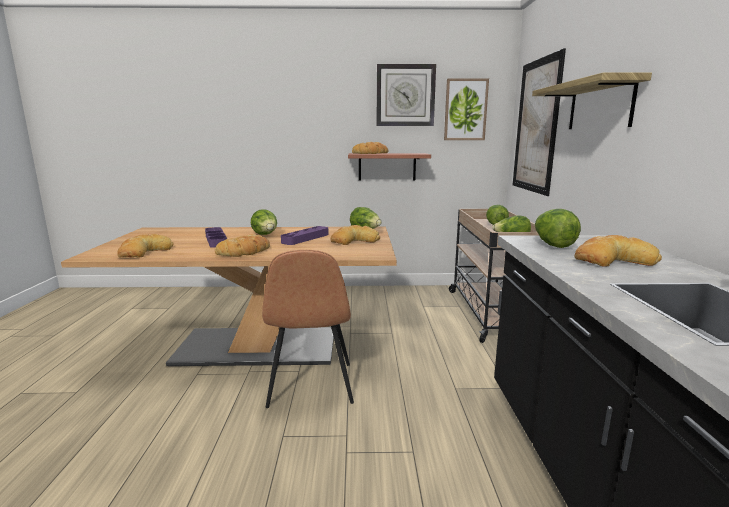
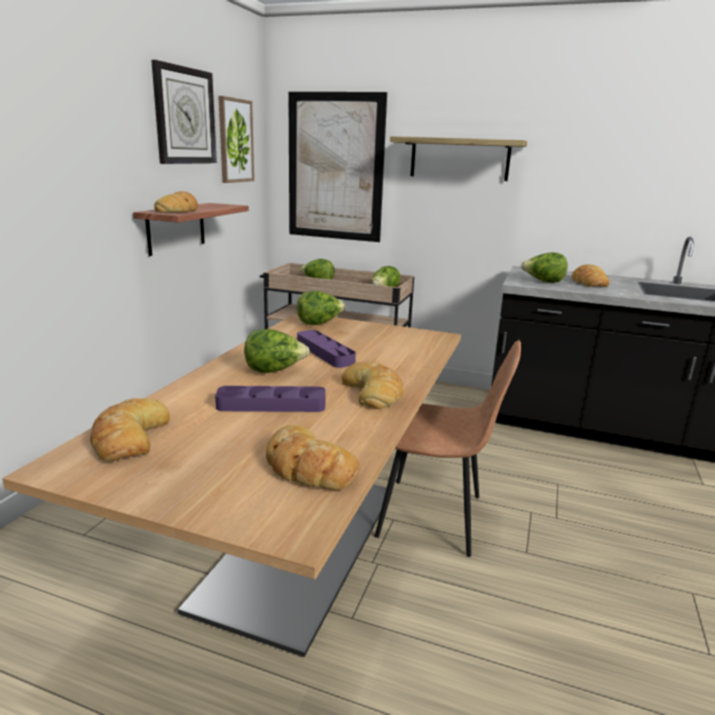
camera: 70 degrees left, 5 degrees up
bread [330,225,380,245] -> bread moved to [90,398,170,461]

